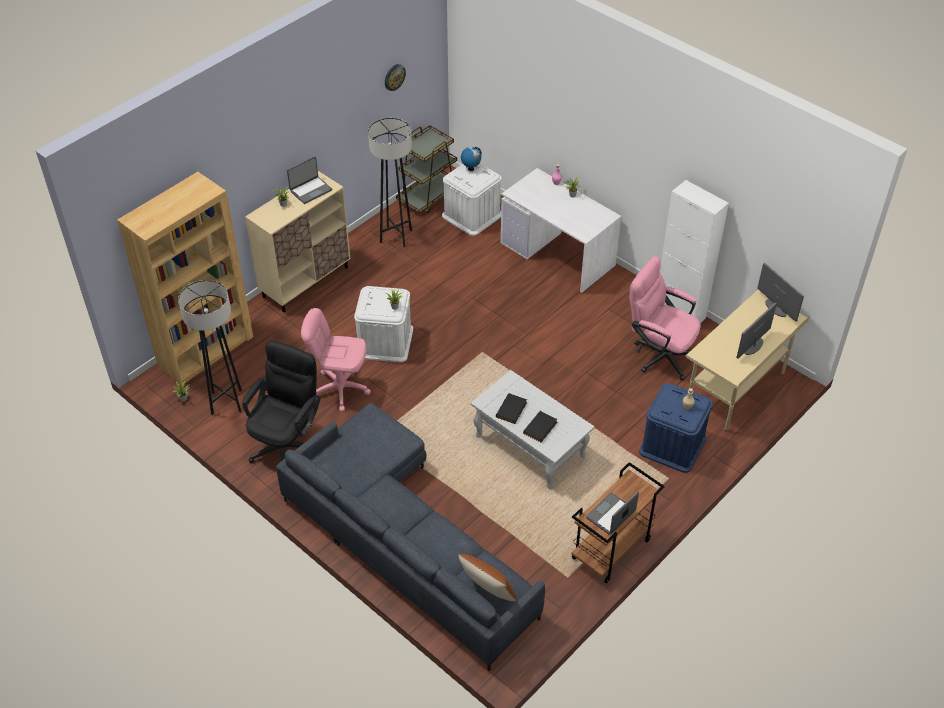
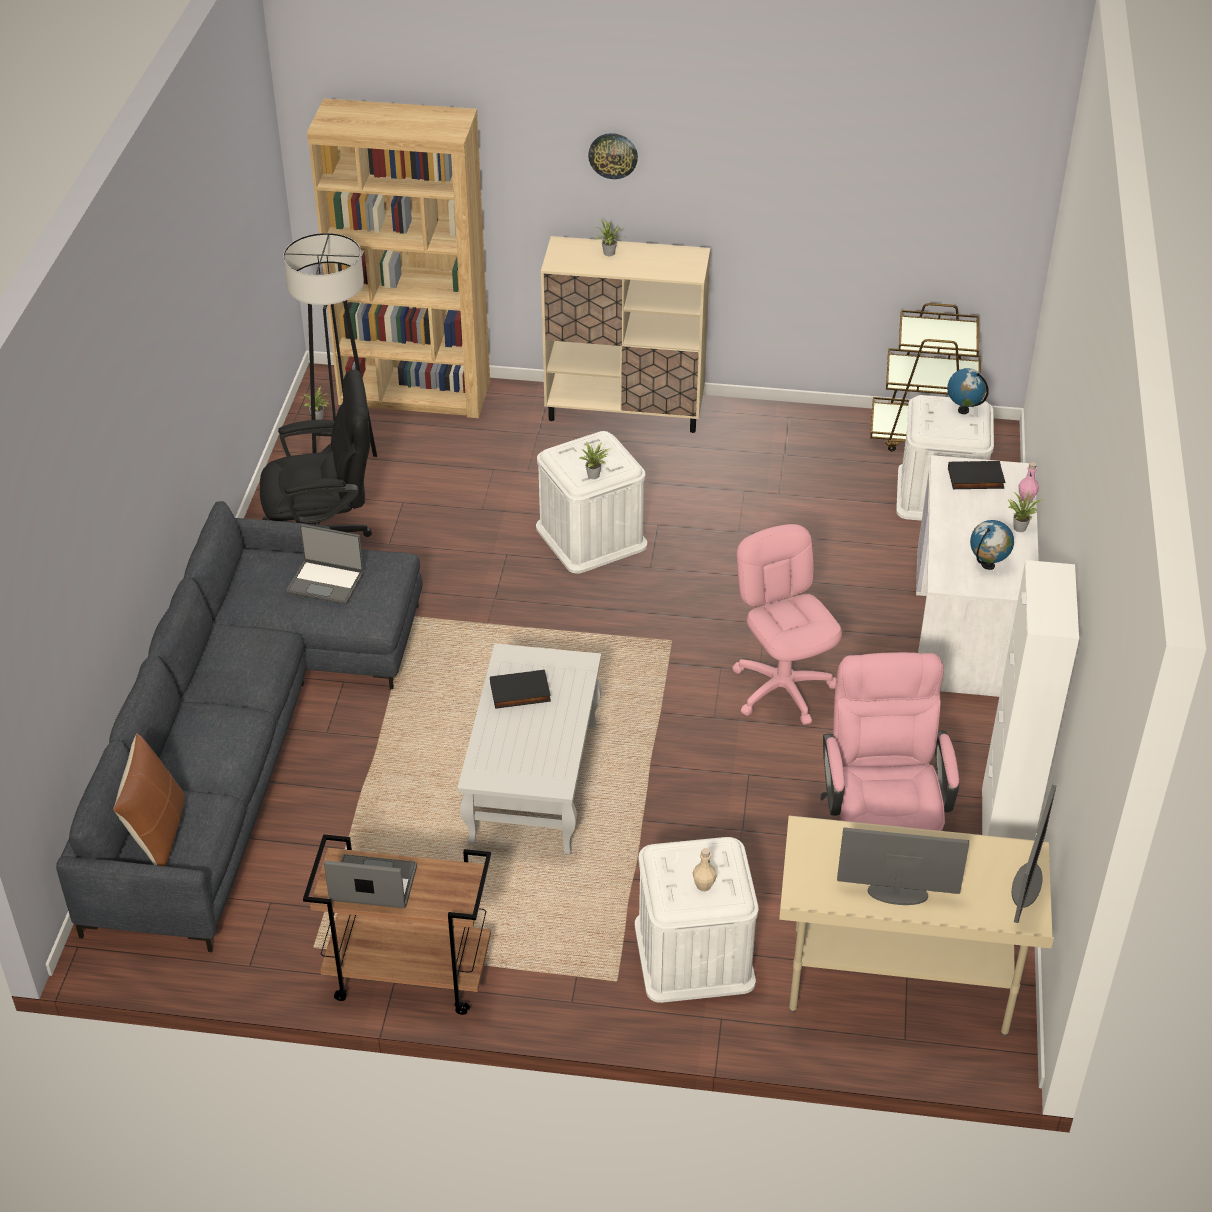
camera: 55 degrees right, 5 degrees down
laptop [287,156,332,204] -> laptop moved to [287,524,364,604]
pink office chair [301,308,371,412] -> pink office chair moved to [732,524,842,725]
grey floor lamp [368,118,412,247] -> none
wall clock [385,64,406,91] -> wall clock moved to [588,133,638,179]
black book [523,411,558,442] -> black book moved to [948,461,1005,489]
blue storage box [639,384,713,473] -> white storage box [635,837,758,1003]
none -> globe [970,520,1014,570]

